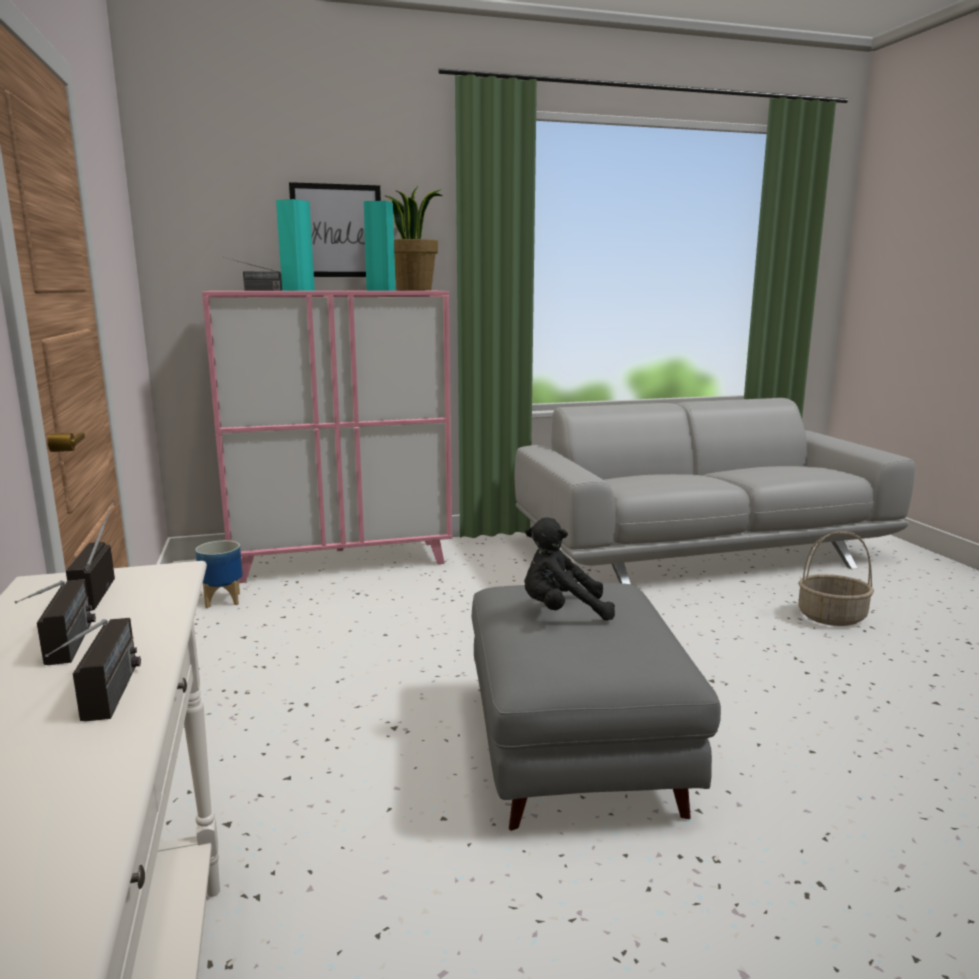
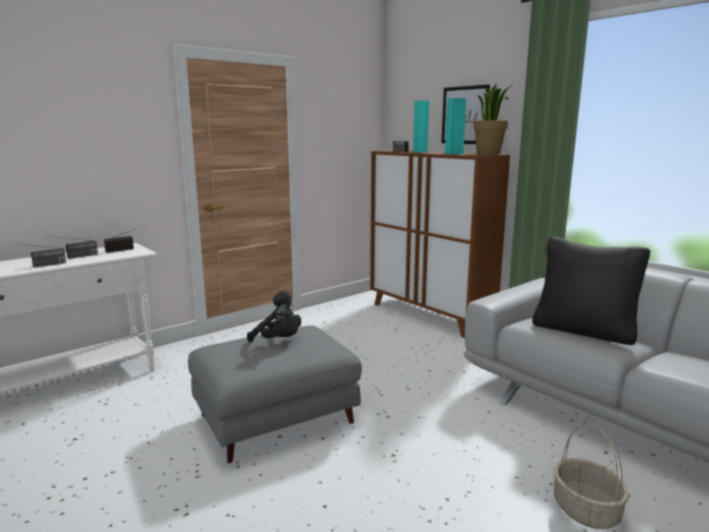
camera: 65 degrees right, 0 degrees up
planter [195,540,243,608] -> none
pink cabinet [202,290,452,583] -> brown cabinet [370,150,510,338]
black plush toy [524,517,615,621] -> black plush toy turned 150 degrees clockwise [247,291,301,342]
none -> black pillow [532,236,650,345]

